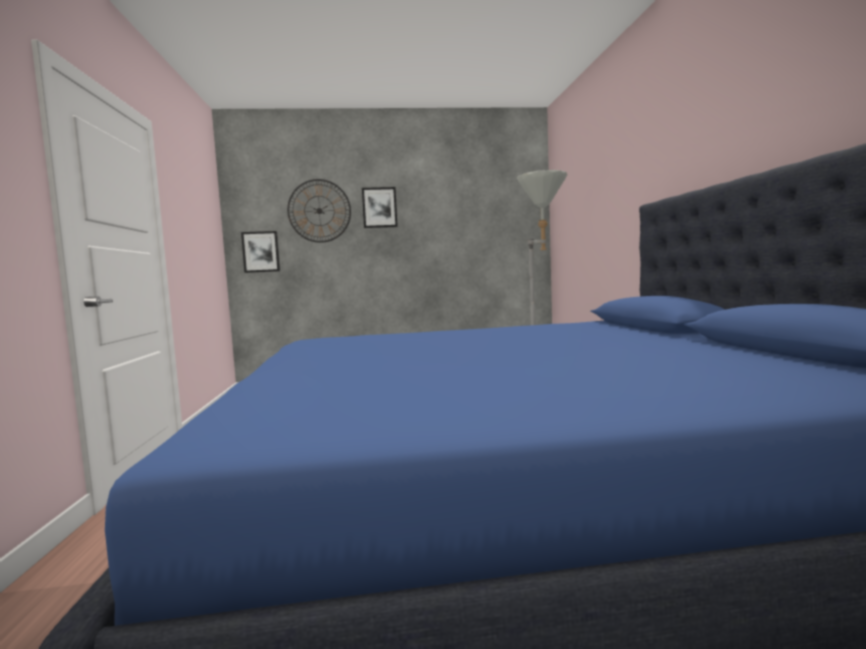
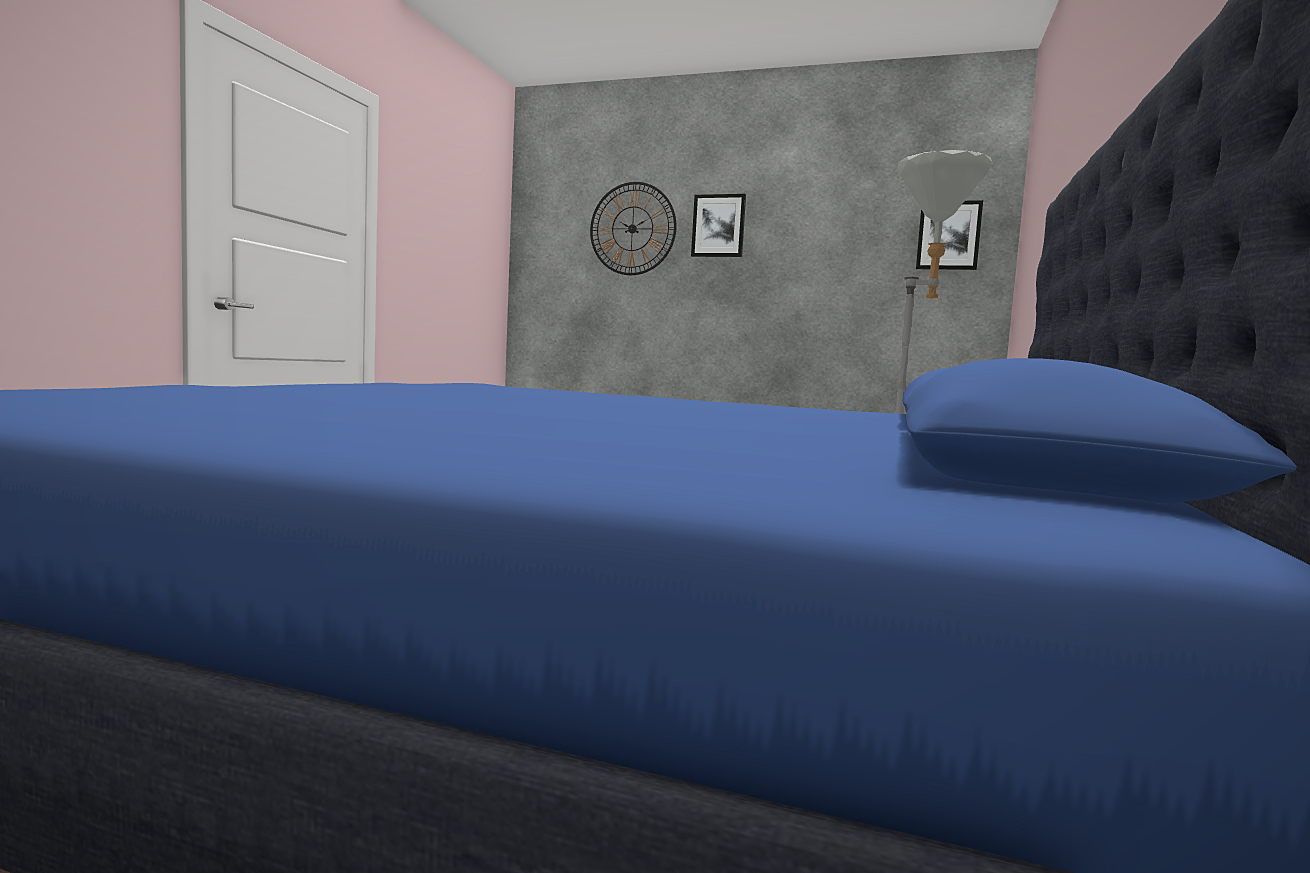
camera: 25 degrees right, 0 degrees up
picture [241,231,280,273] -> picture moved to [916,200,983,270]

